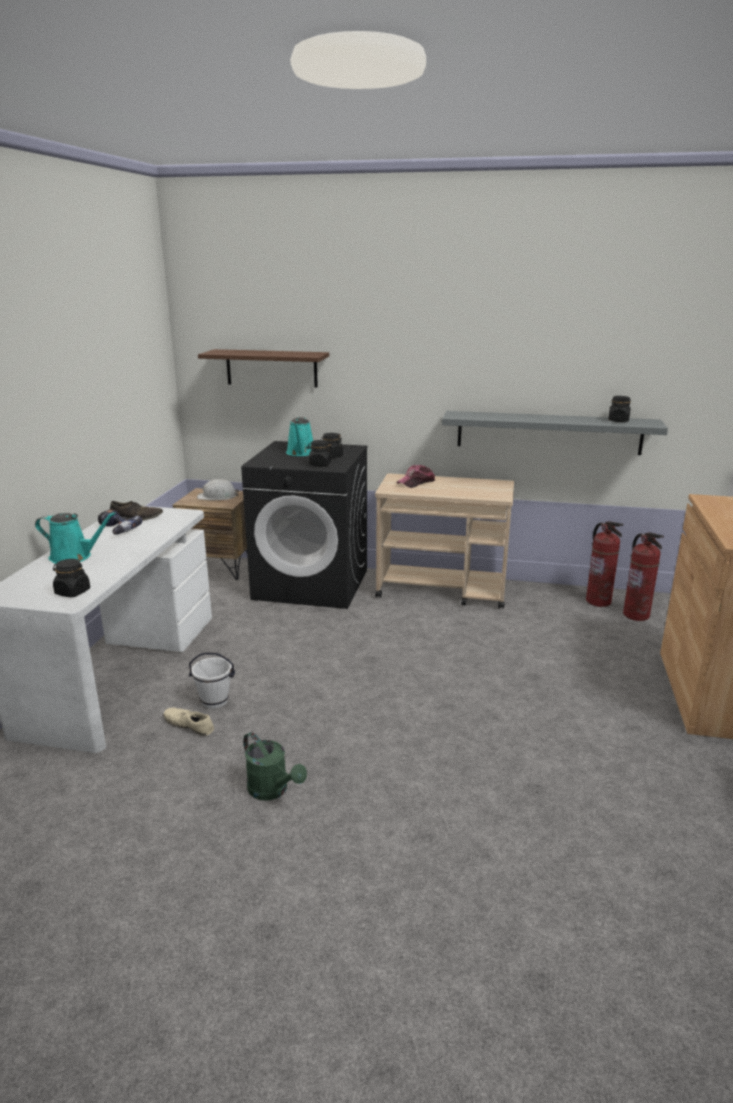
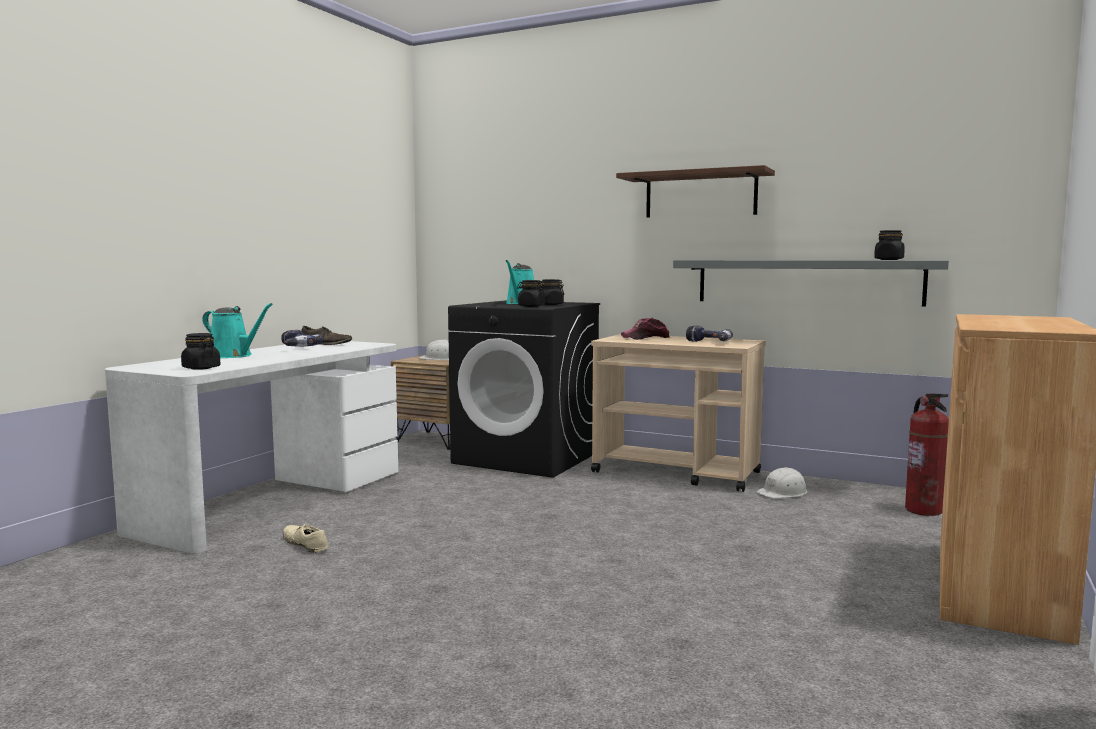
camera: 15 degrees right, 15 degrees down
white bucket [189,652,235,709] -> none
brown shelf [198,349,329,388] -> brown shelf moved to [616,165,775,218]
green watering can [243,732,307,800] -> none
fire extinguisher [586,521,623,607] -> none
none -> power drill [686,326,733,342]
none -> white hard hat [756,467,807,498]

